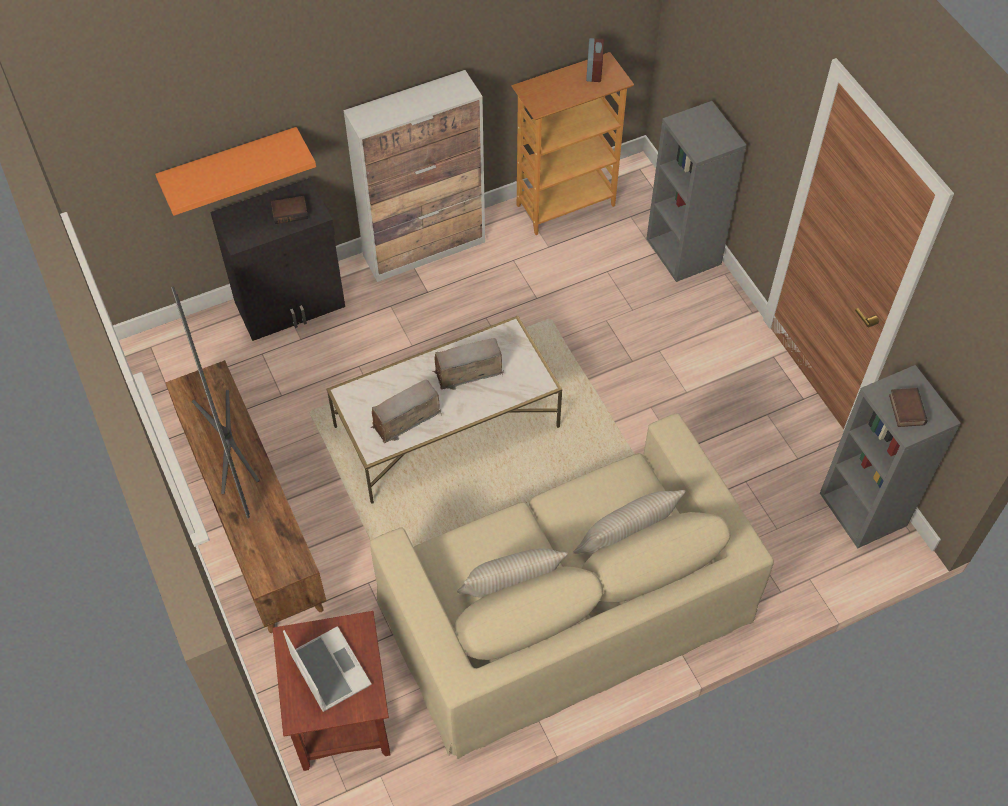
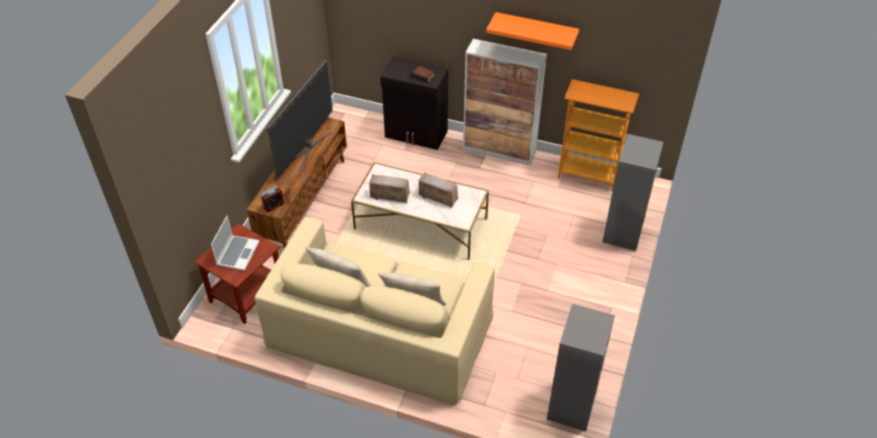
camera: 45 degrees right, 10 degrees down
orange shelf [155,127,316,216] -> orange shelf moved to [486,12,579,50]
alarm clock [586,38,604,82] -> alarm clock moved to [260,186,284,212]
book [889,388,928,427] -> none

